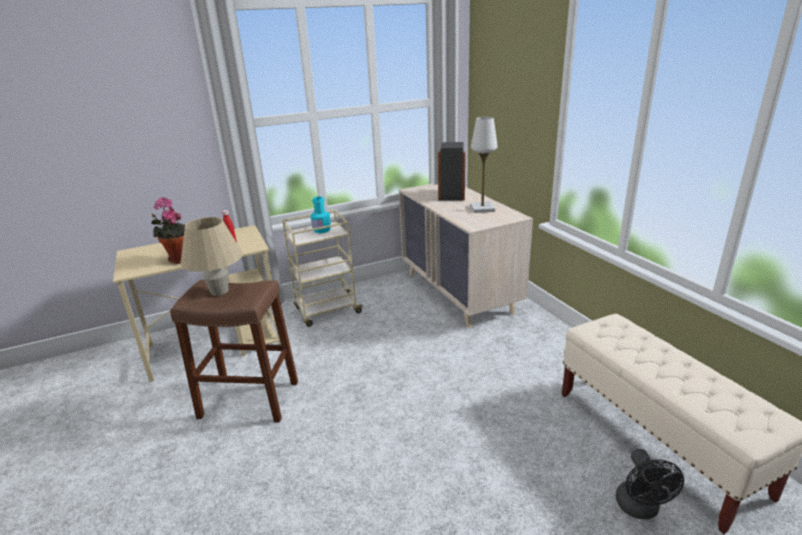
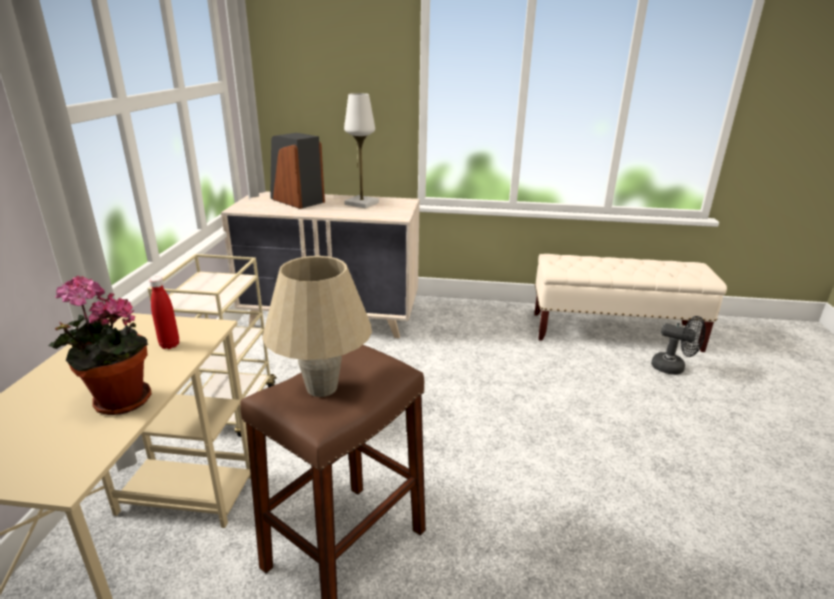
camera: 60 degrees left, 0 degrees up
turquoise bottle [310,196,331,234] -> none

